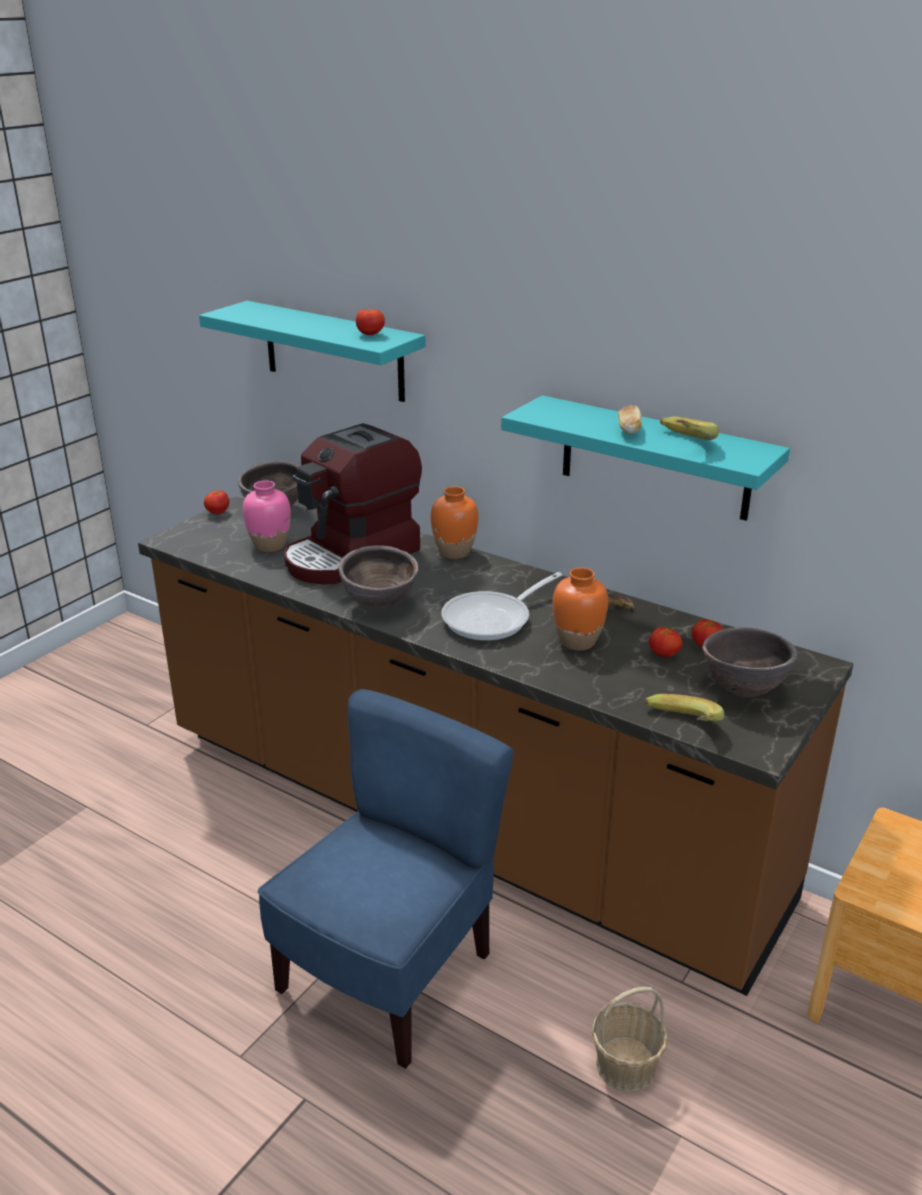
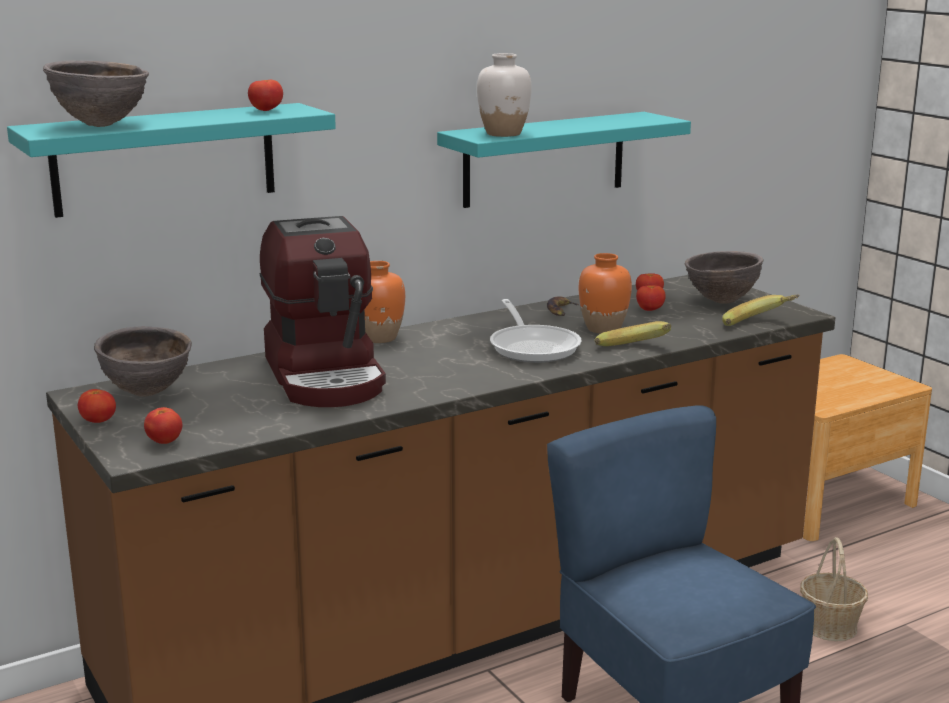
camera: 65 degrees left, 10 degrees down
pink vase [243,480,291,552] -> none
brown bowl [338,545,419,610] -> brown bowl moved to [43,60,149,127]
bread [618,405,642,434] -> none
banana [660,417,719,440] -> banana moved to [595,321,671,346]
none -> tomato [144,407,182,444]
none -> white vase [477,53,532,137]

